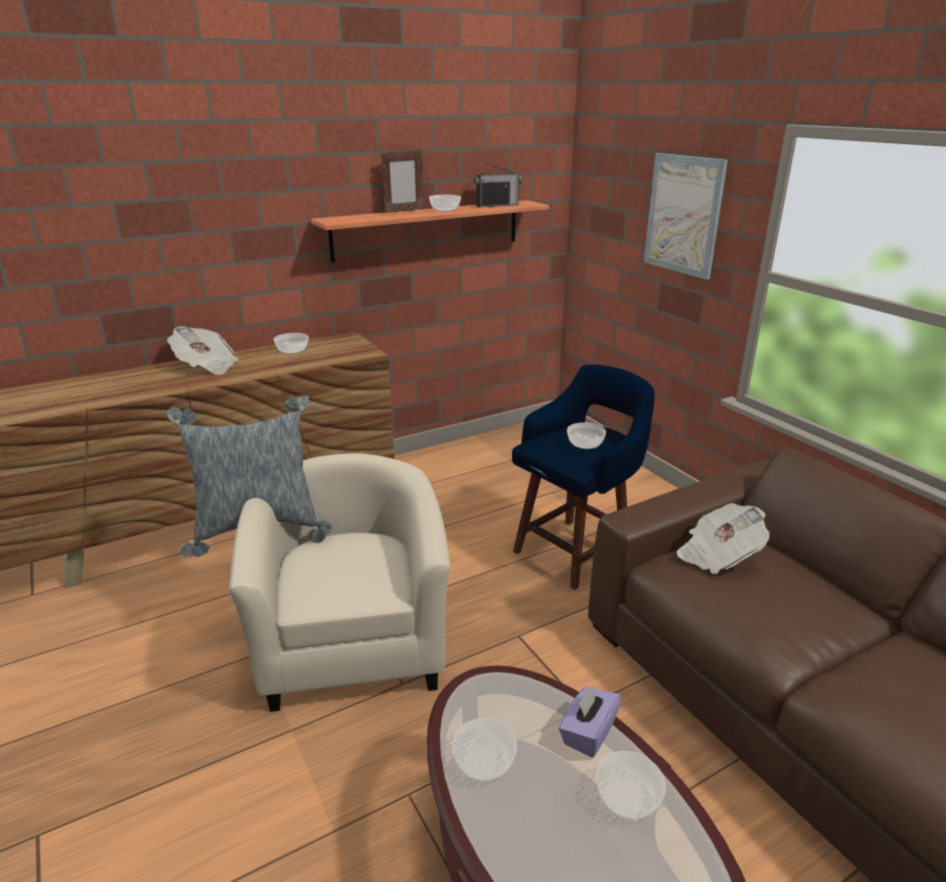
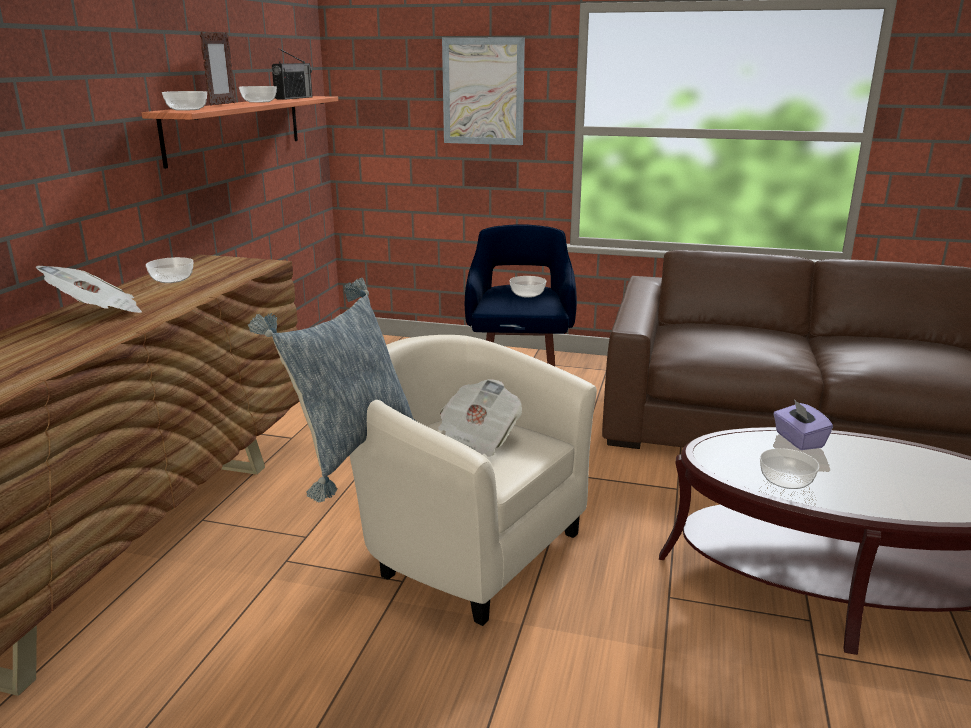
camera: 45 degrees left, 5 degrees down
bowl [596,751,666,820] -> bowl moved to [162,91,207,111]
newspaper [677,503,770,574] -> newspaper moved to [438,379,522,457]

